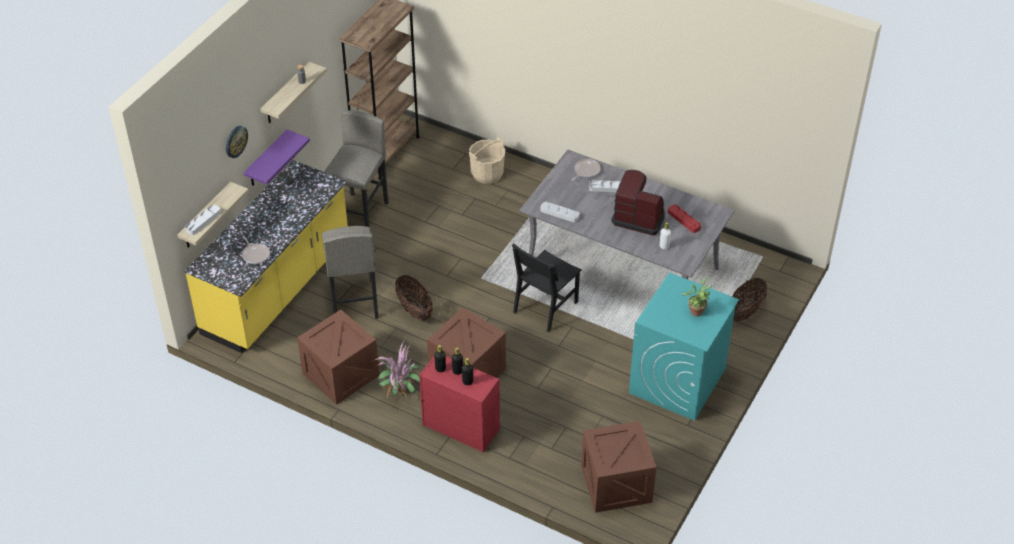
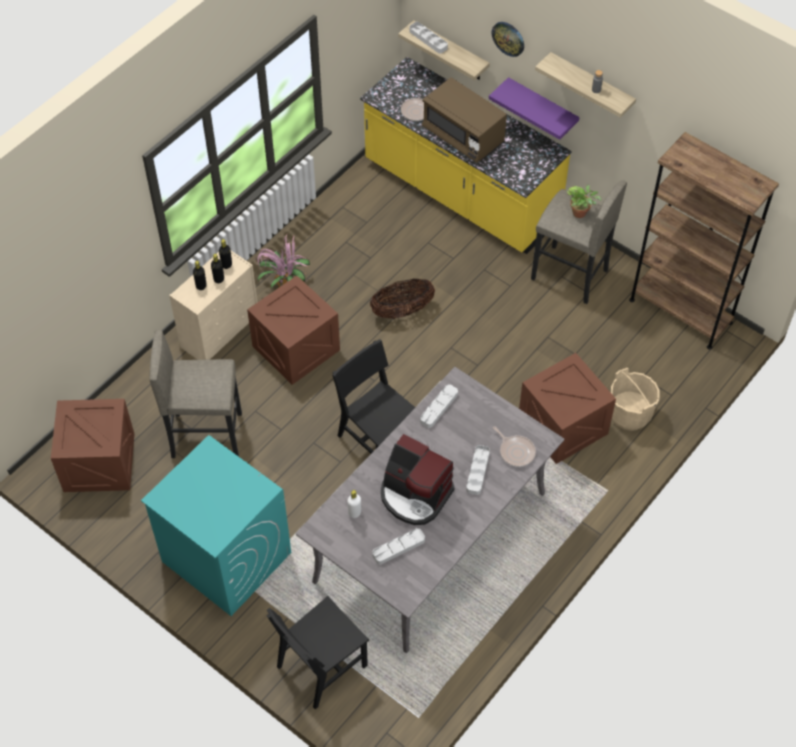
camera: 100 degrees right, 10 degrees up
crate [297,310,379,405] -> crate moved to [519,353,616,464]
grey stool [322,226,378,319] -> grey stool moved to [149,330,242,458]
red dresser [419,356,500,453] -> beige dresser [169,251,257,360]
coffee machine [611,170,665,235] -> coffee machine turned 90 degrees clockwise [381,434,455,525]
red tray [668,205,701,233] -> grey tray [373,528,425,565]
potted plant [682,278,712,317] -> potted plant moved to [567,185,602,218]
basket [732,278,767,322] -> black chair [267,596,369,709]
none -> brown microwave [422,77,507,163]

